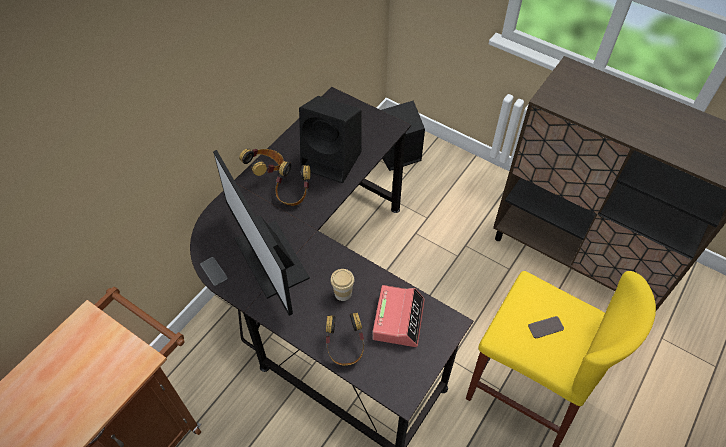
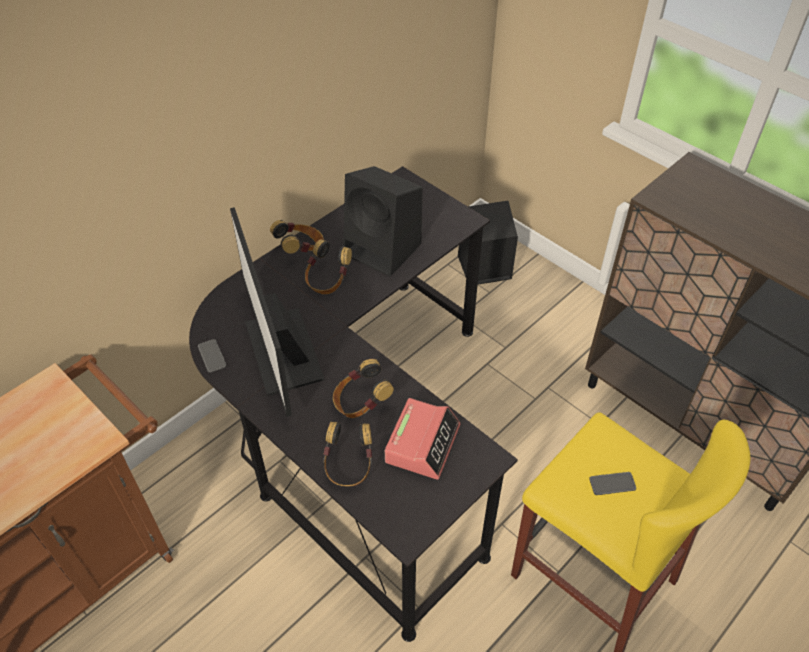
camera: 10 degrees right, 5 degrees down
cup [330,269,354,301] -> headphones [333,359,394,418]

